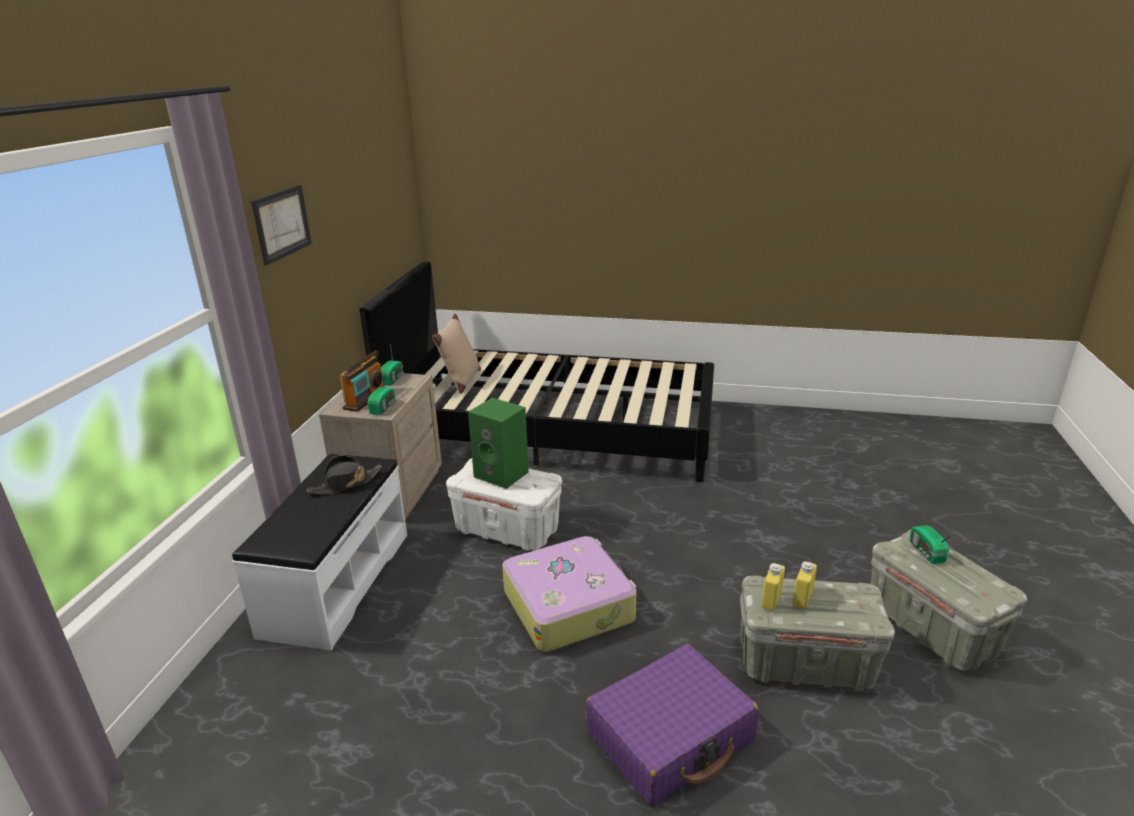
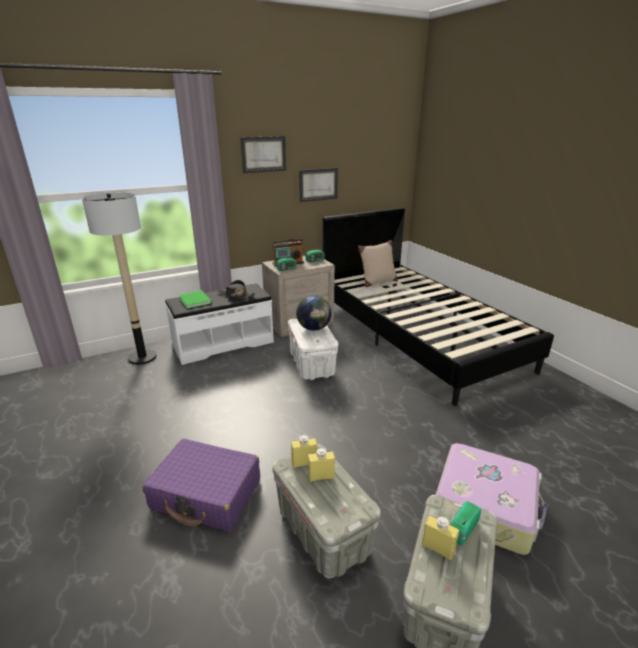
camera: 50 degrees right, 0 degrees up
green speaker [468,398,529,489] -> globe [296,295,331,331]
suitcase [502,536,637,652] -> suitcase moved to [436,443,548,555]
none -> floor lamp [82,192,156,365]
none -> green book [179,290,212,309]
none -> picture [299,168,338,202]
none -> yellow bottle [422,515,459,561]

